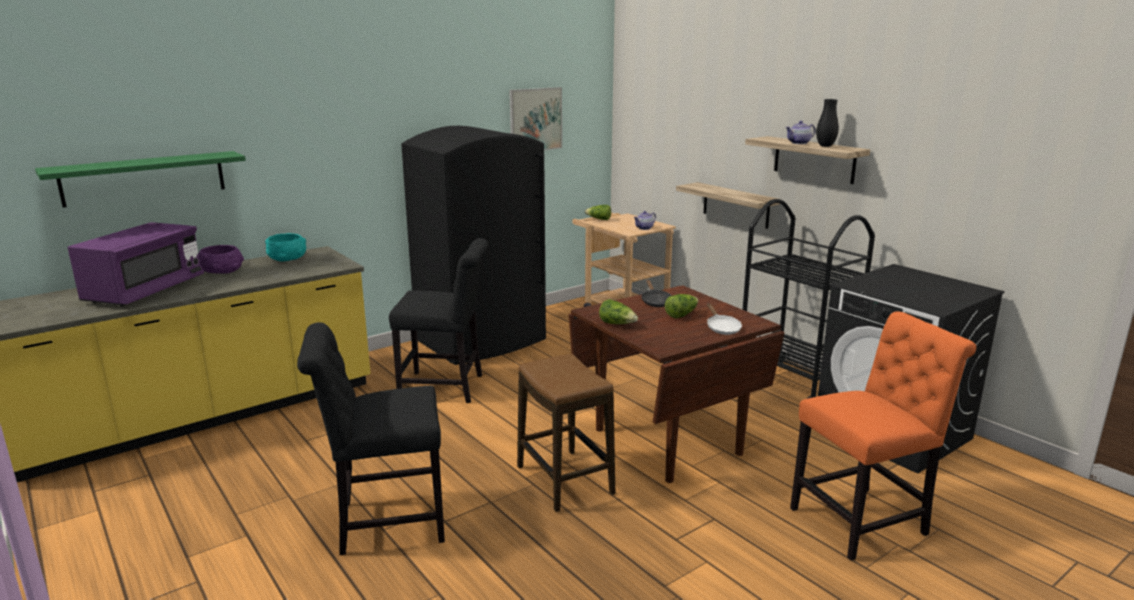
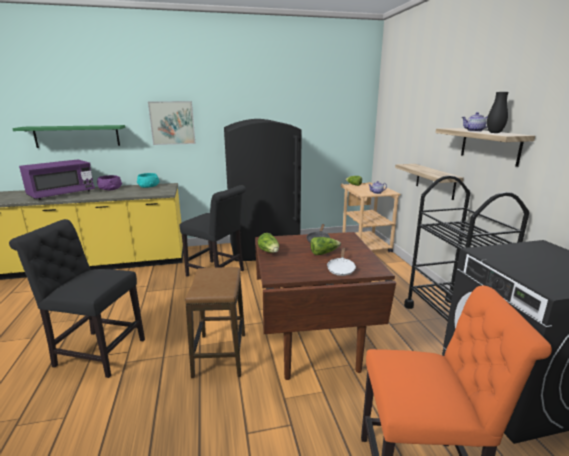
camera: 25 degrees right, 0 degrees up
picture [509,87,562,150] -> picture moved to [148,101,195,145]

